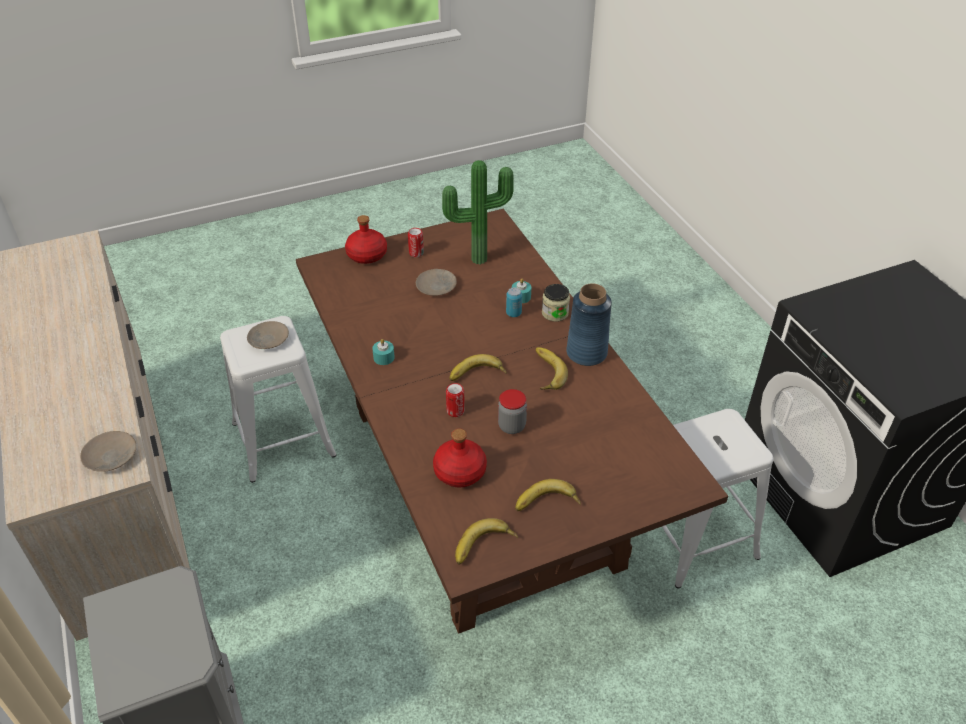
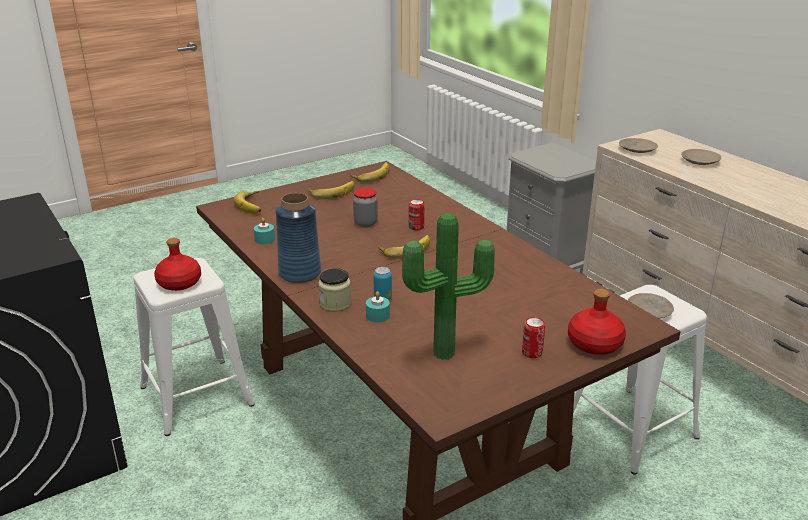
camera: 170 degrees right, 15 degrees down
turquoise candle [372,339,395,365] -> turquoise candle moved to [254,218,275,244]
beige plate [416,269,457,296] -> beige plate moved to [681,149,721,165]
red bottle [433,428,487,488] -> red bottle moved to [154,238,201,291]
banana [535,347,568,390] -> banana moved to [234,191,261,214]

